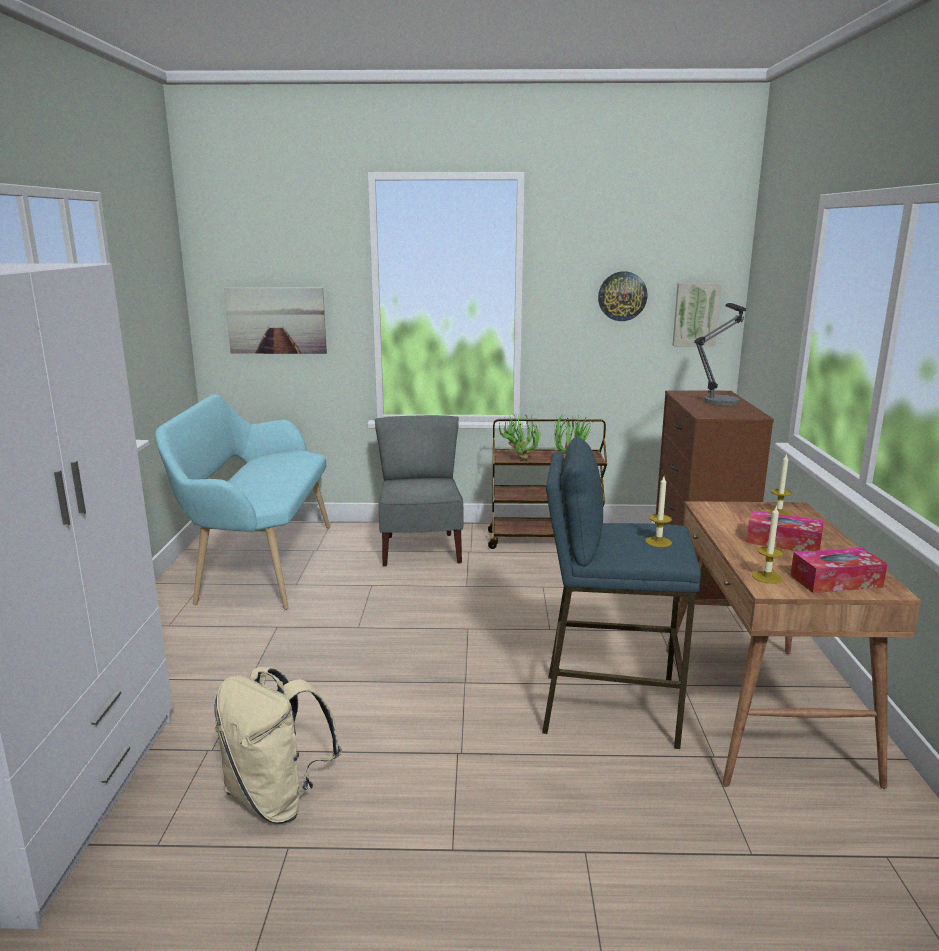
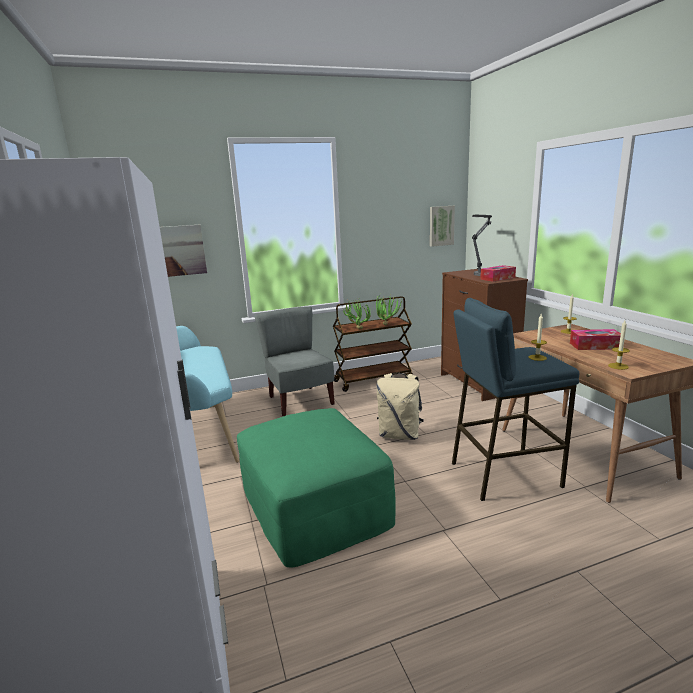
camera: 20 degrees left, 0 degrees up
beige backpack [214,667,342,824] -> beige backpack moved to [376,373,424,440]
wall clock [598,271,647,321] -> none
tissue box [790,548,888,593] -> tissue box moved to [480,265,516,282]
none -> green ottoman [237,408,396,567]

